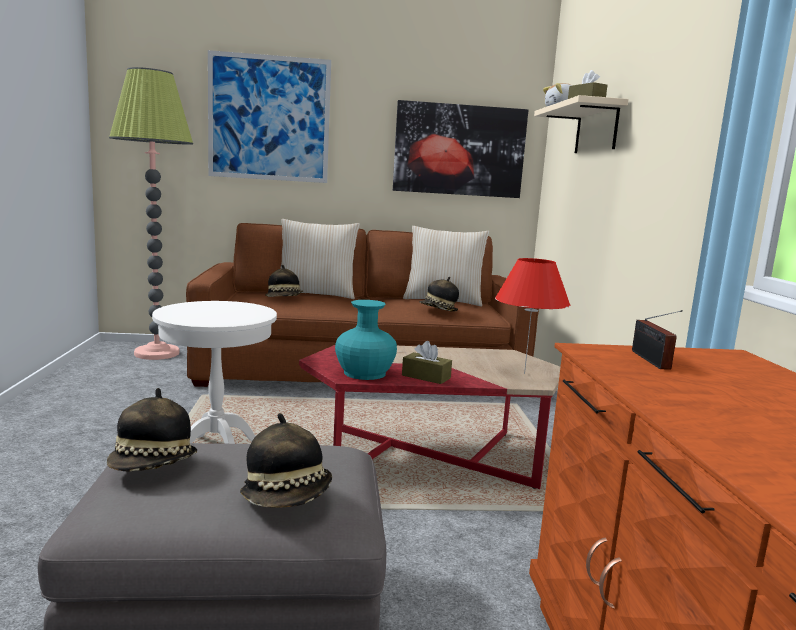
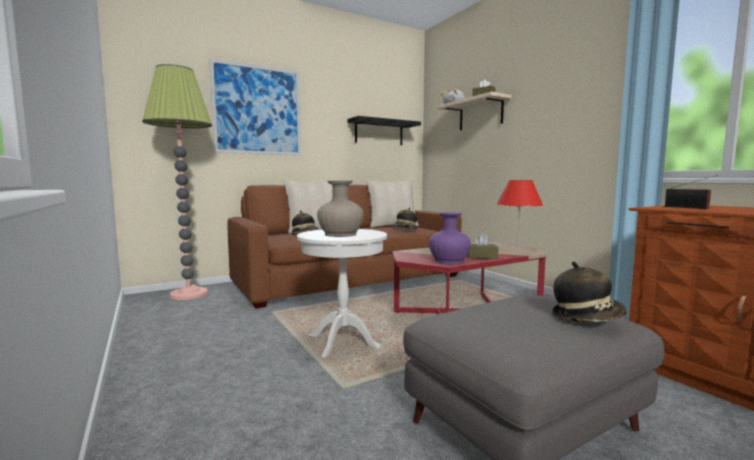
camera: 25 degrees left, 5 degrees down
hat [107,388,197,472] -> none
turquoise vase [335,300,397,380] -> purple vase [429,212,471,264]
picture [393,100,528,198] -> black shelf [347,116,421,145]
none -> beige vase [317,181,363,237]

